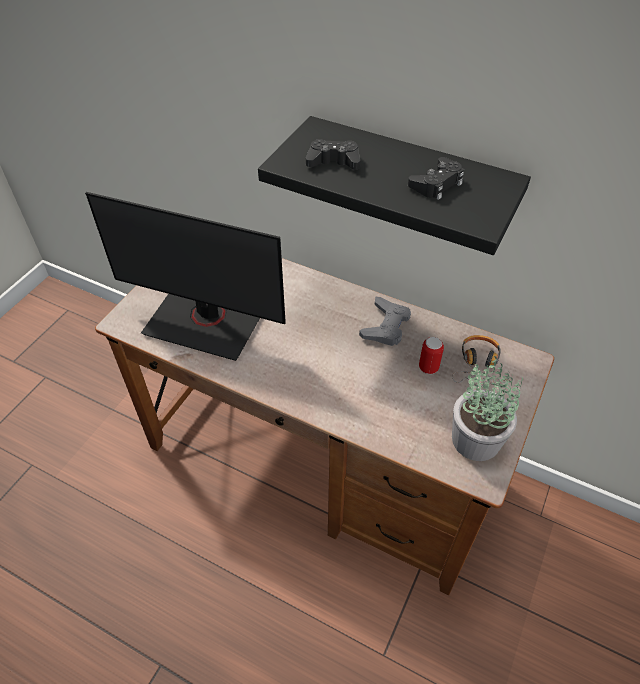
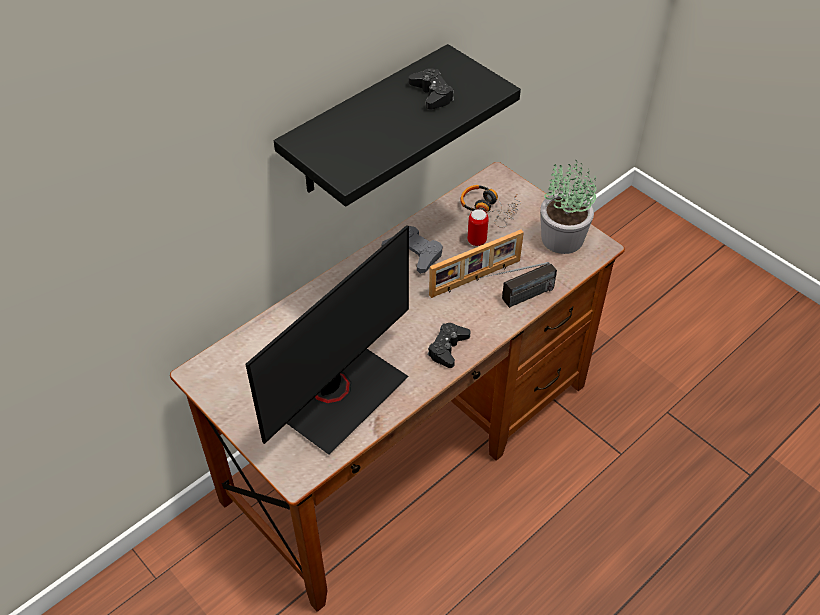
camera: 70 degrees left, 0 degrees up
black game controller [306,139,360,170] -> black game controller moved to [428,323,470,368]
none -> picture frame [429,230,524,298]
none -> radio [480,262,557,308]

